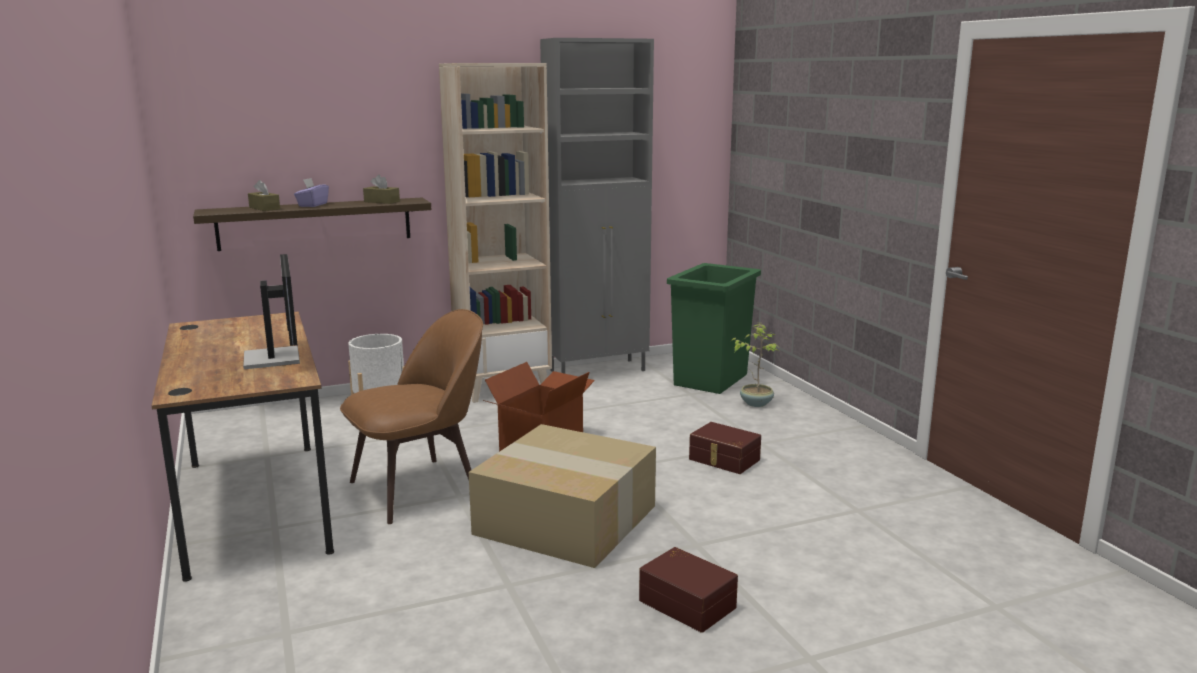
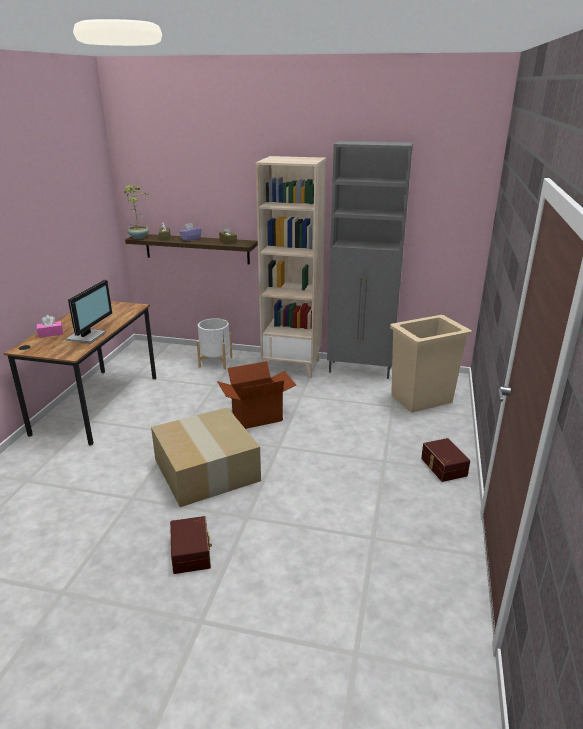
camera: 35 degrees right, 10 degrees up
brown chair [340,309,483,524] -> none
green trash can [667,263,761,394] -> beige trash can [390,315,472,413]
brown storage box [689,422,761,474] -> brown storage box moved to [421,438,470,482]
potted plant [730,323,780,407] -> potted plant moved to [124,184,149,239]
none -> pink tissue box [37,315,63,338]

